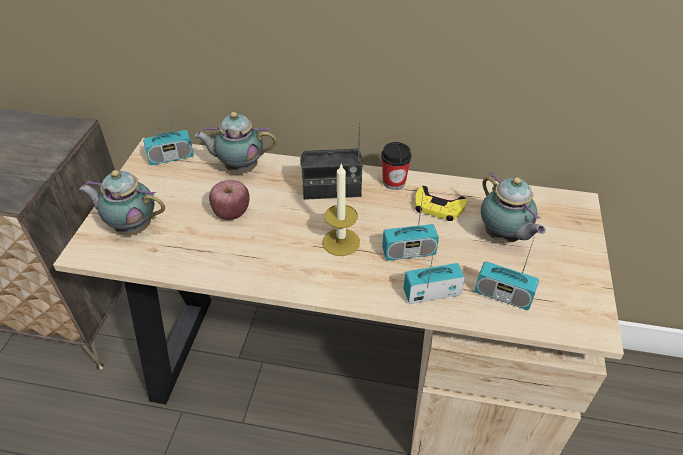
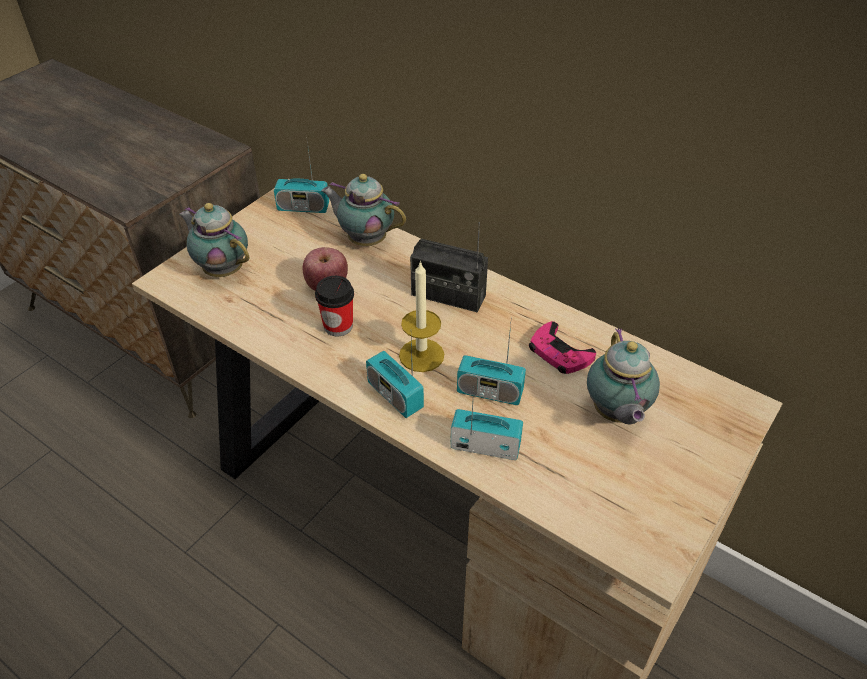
camera: 25 degrees right, 0 degrees up
cup [381,142,412,190] -> cup moved to [315,276,354,336]
yellow game controller [415,186,467,221] -> pink game controller [529,321,596,374]
radio [475,236,539,310] -> radio moved to [366,339,424,418]

